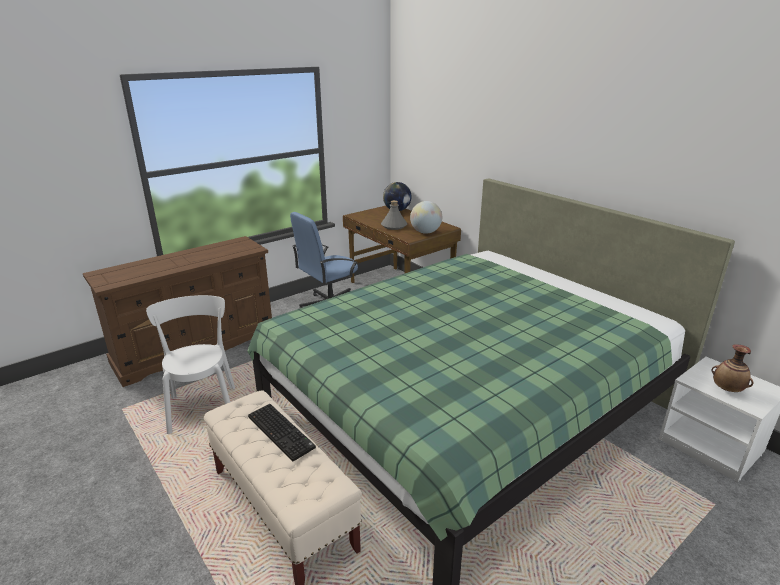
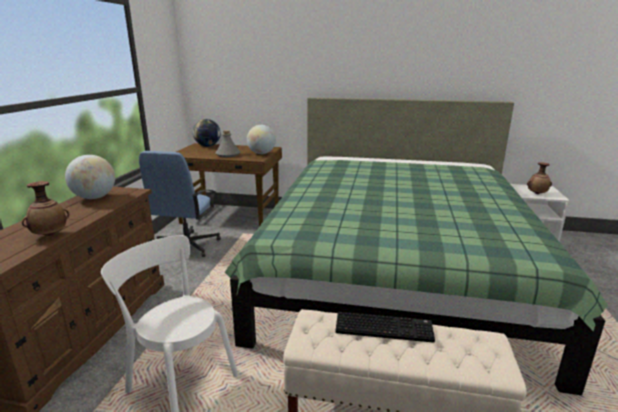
camera: 40 degrees left, 5 degrees down
none -> vase [22,181,70,236]
none -> globe [65,155,115,199]

